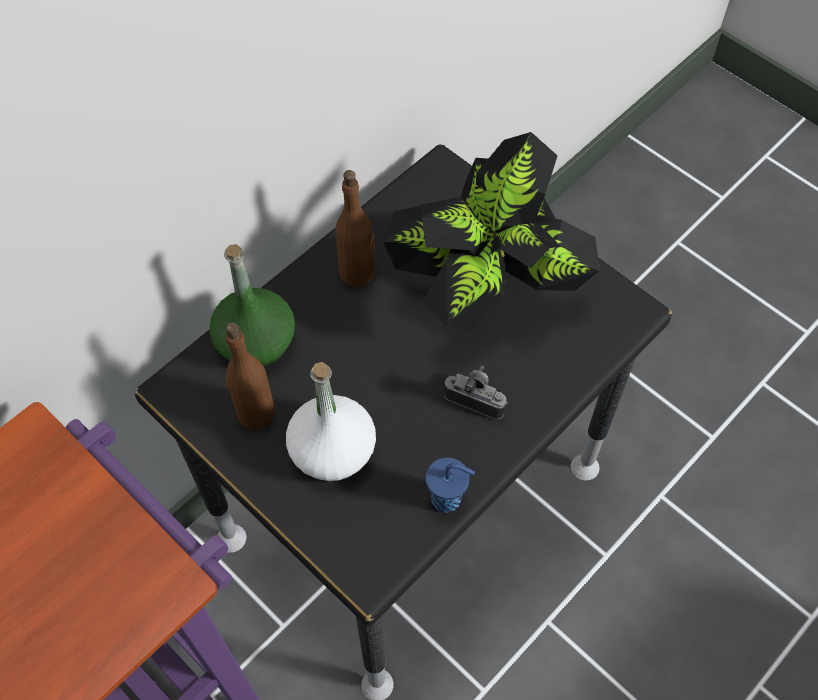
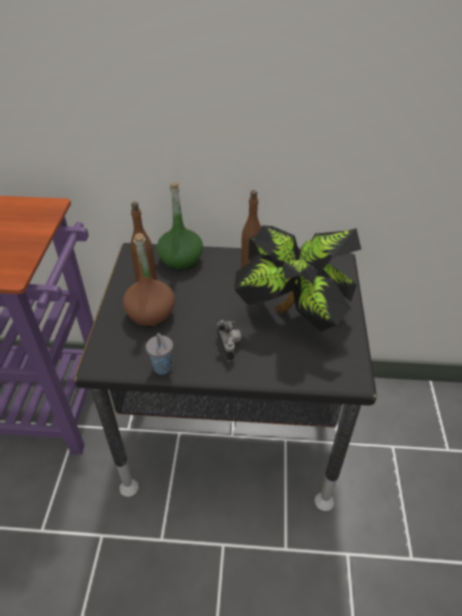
camera: 50 degrees right, 15 degrees down
white bottle [286,362,376,481] -> brown bottle [123,233,175,327]
blue cup [426,458,475,513] -> grey cup [146,333,173,375]

